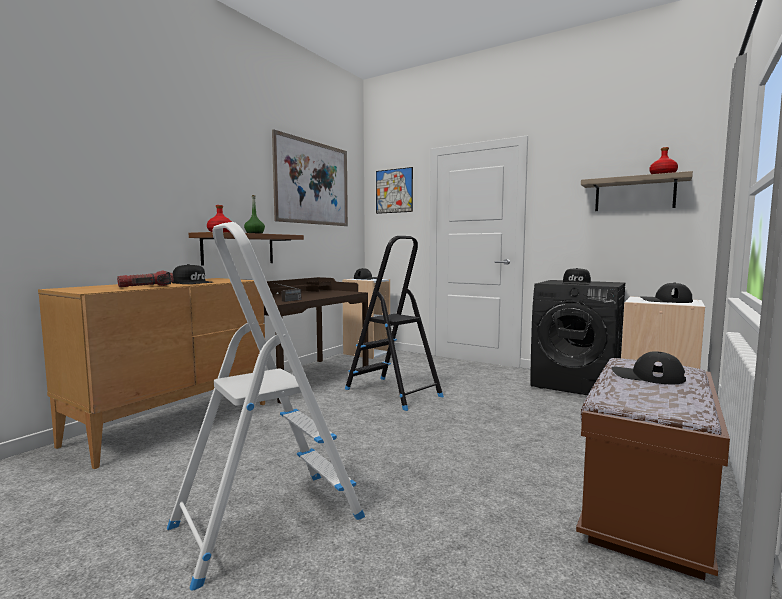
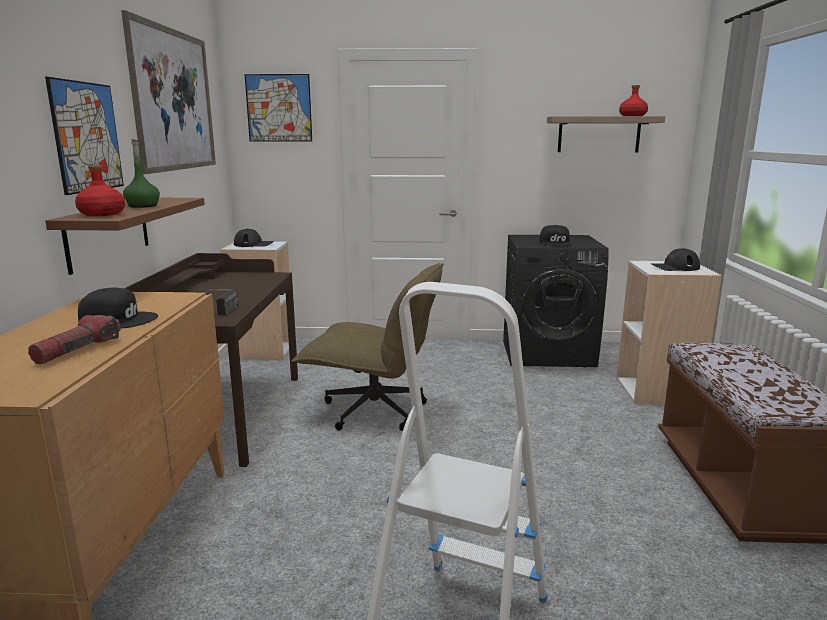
camera: 30 degrees left, 10 degrees up
black step ladder [345,236,444,411] -> beige office chair [291,263,443,431]
black cap [612,351,686,384] -> none
none -> picture [45,77,124,195]

